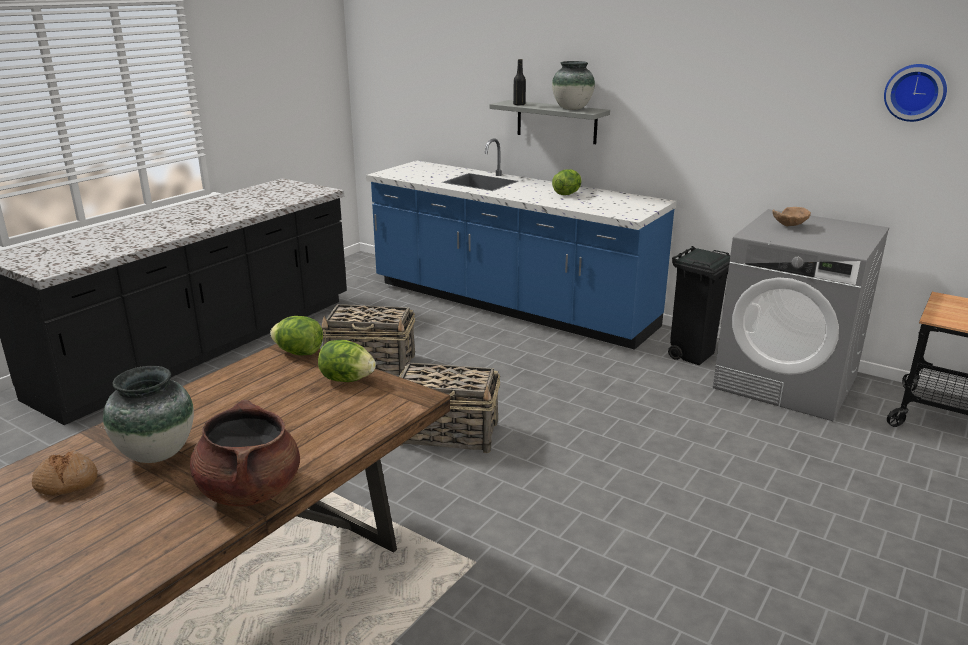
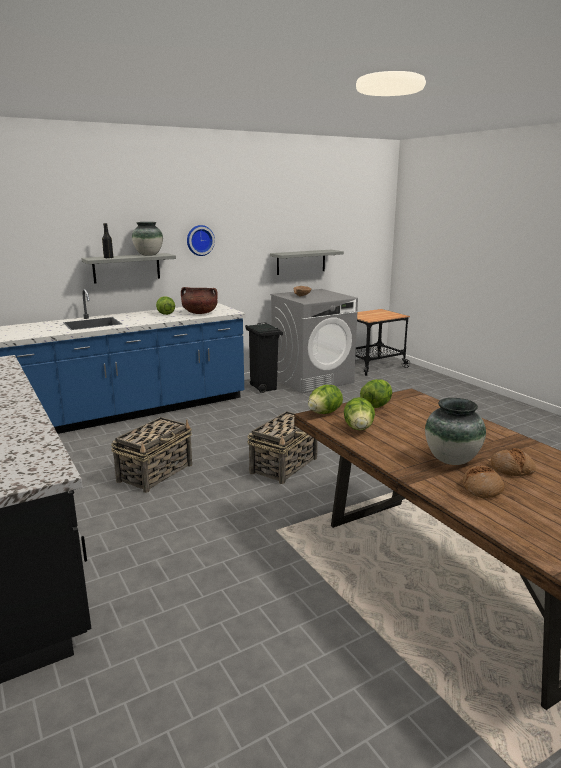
camera: 65 degrees left, 5 degrees down
brown cooking pot [190,400,300,507] -> brown cooking pot moved to [181,287,218,314]
wall clock [884,64,947,122] -> wall clock moved to [187,225,215,256]
none -> grey shelf [270,250,344,275]
none -> lettuce [344,397,375,430]
none -> bread [491,448,536,476]

